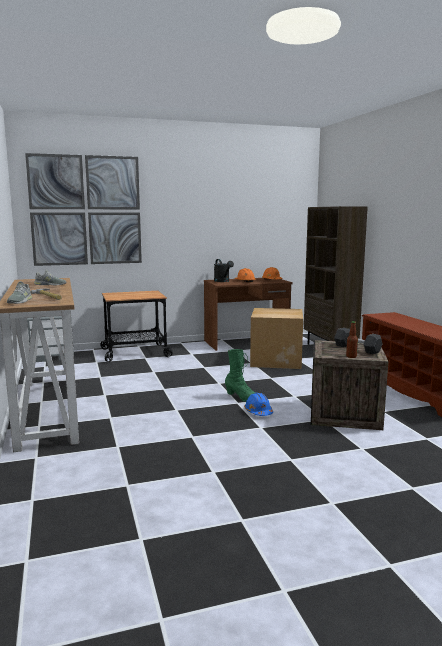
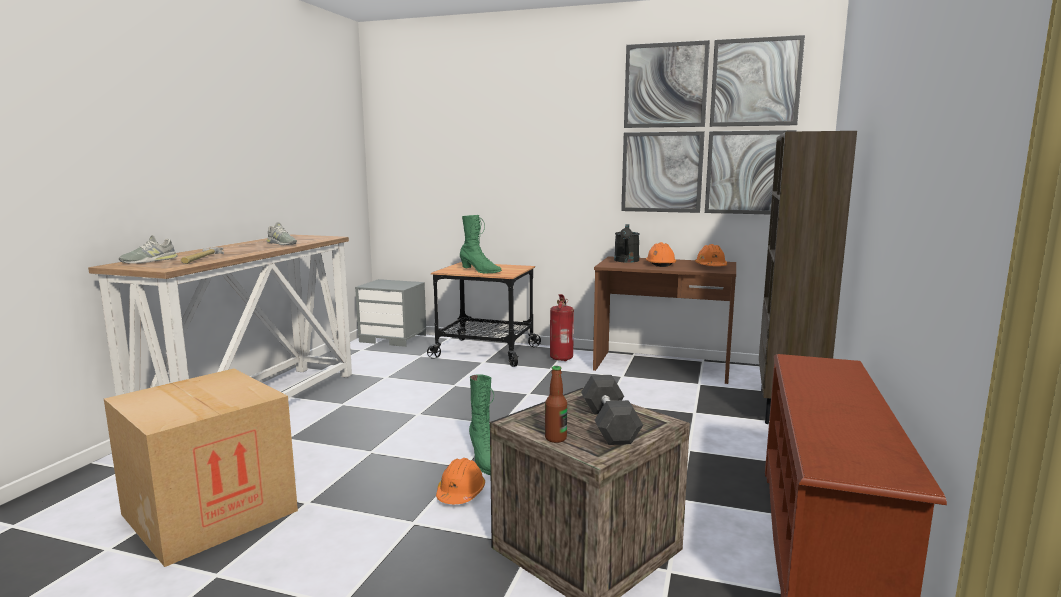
camera: 35 degrees right, 0 degrees up
picture [25,153,142,266] -> picture moved to [621,35,805,214]
blue hard hat [244,393,273,416] -> orange hard hat [436,458,485,504]
cardboard box [250,308,303,369] -> cardboard box moved to [104,369,298,567]
none -> green boot [460,215,502,273]
none -> fire extinguisher [550,294,574,361]

